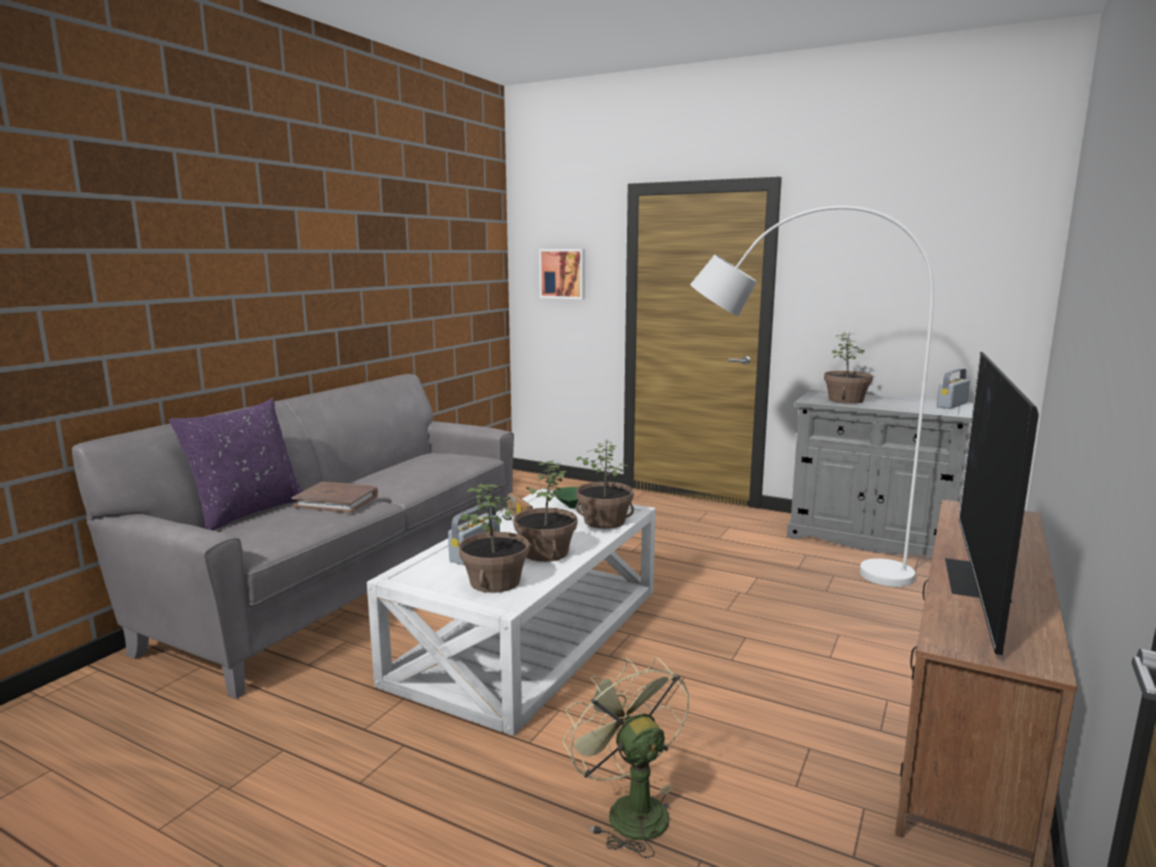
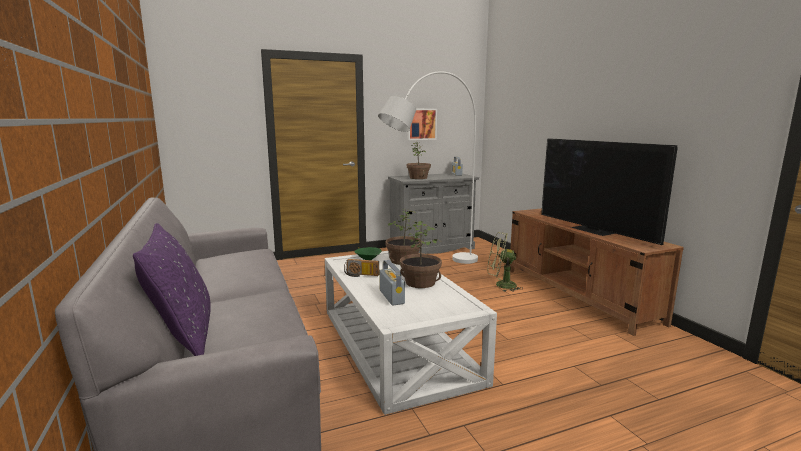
camera: 50 degrees left, 0 degrees up
brown book [292,482,378,513] -> none
potted plant [459,483,530,593] -> none
picture [539,249,585,299] -> picture moved to [407,109,437,140]
green fan [563,658,689,858] -> green fan moved to [488,232,522,292]

